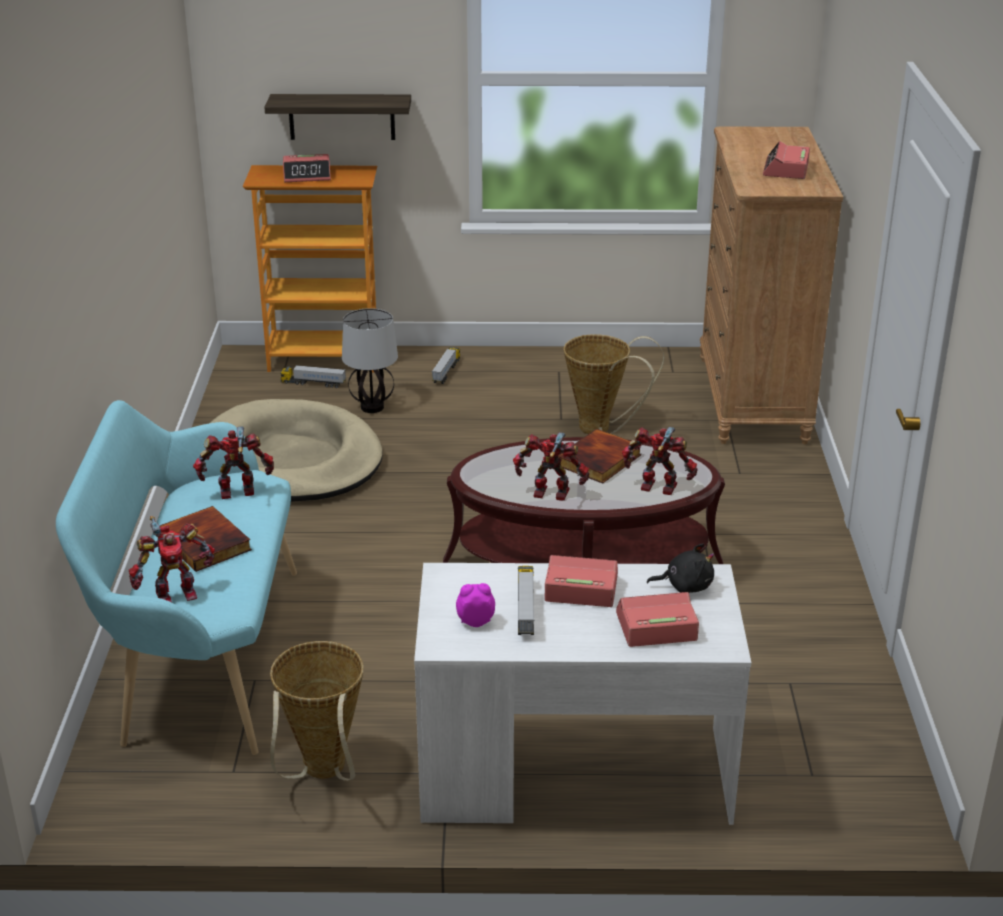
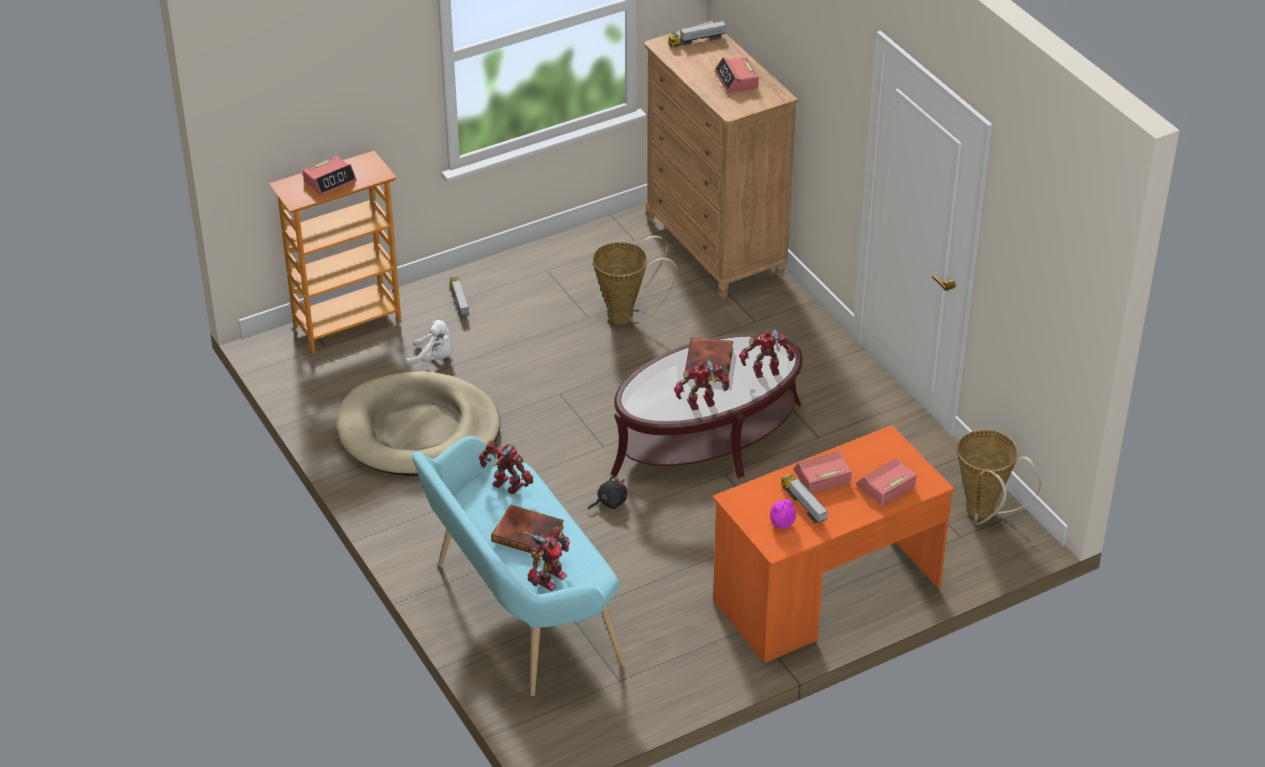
camera: 30 degrees left, 10 degrees up
toy robot [193,426,274,499] -> toy robot turned 75 degrees clockwise [479,440,533,494]
shelf [264,94,411,140] -> none
basket [270,641,364,781] -> basket moved to [957,429,1041,525]
toy truck [280,365,346,388] -> toy truck moved to [668,21,726,48]
table lamp [342,308,398,413] -> white plush toy [406,320,452,366]
white desk [414,563,751,825] -> orange desk [713,425,954,663]
black plush toy [647,543,714,593] -> black plush toy moved to [588,474,627,509]

